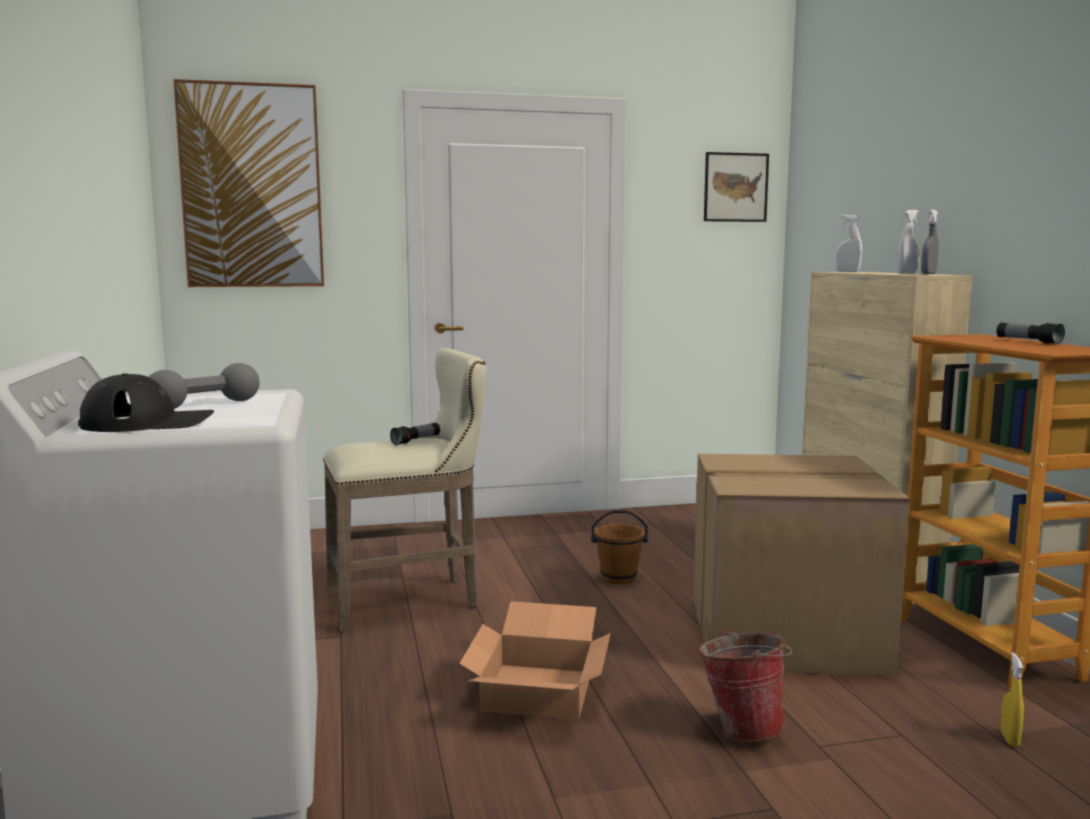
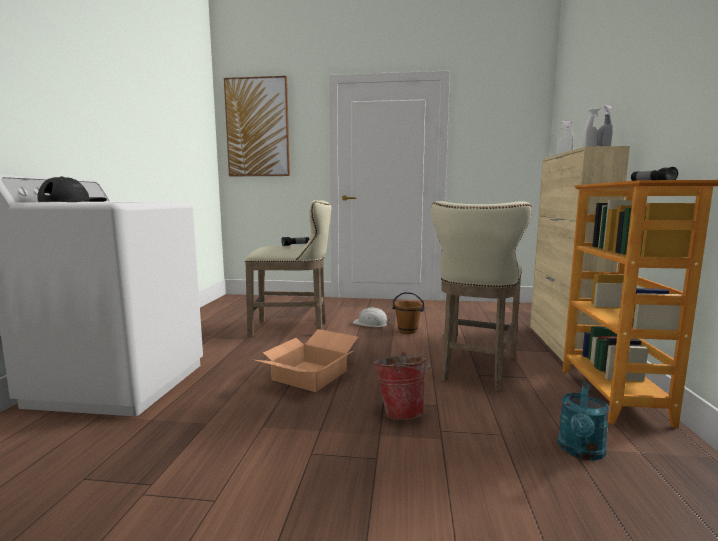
camera: 20 degrees right, 0 degrees up
grey dumbbell [149,363,260,409] -> none
cardboard box [693,454,910,677] -> beige stool [431,201,532,391]
picture [704,152,769,222] -> none
yellow spray bottle [1000,652,1024,747] -> turquoise watering can [558,381,610,461]
none -> white hard hat [353,307,391,327]

